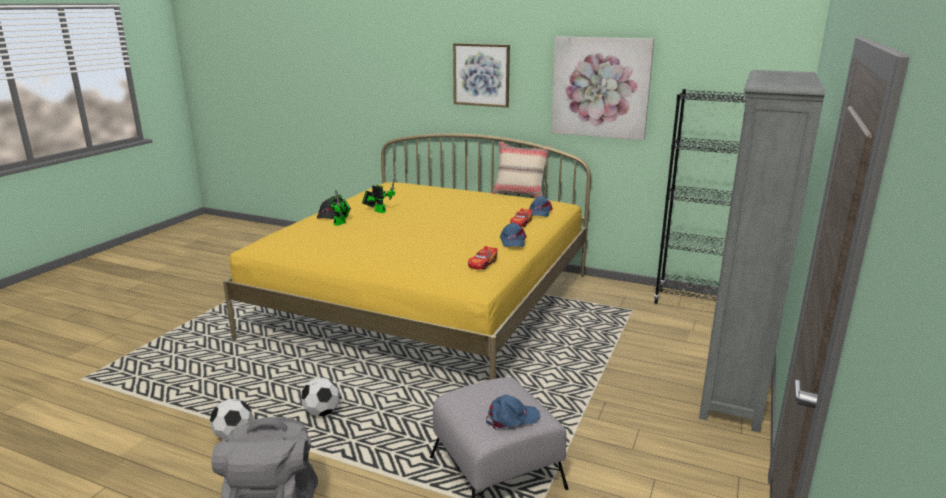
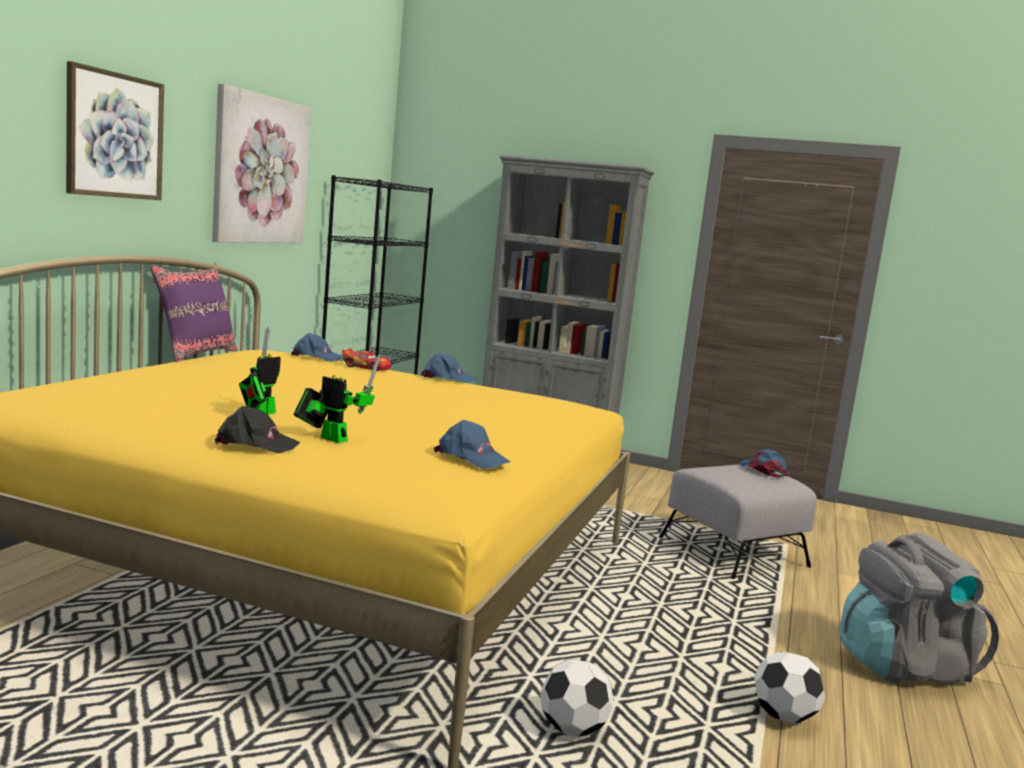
camera: 95 degrees left, 10 degrees down
football [301,377,339,416] -> football moved to [540,659,614,737]
toy car [468,246,497,270] -> none
beige pillow [492,142,551,198] -> purple pillow [150,263,238,362]
none -> blue cap [434,420,510,469]

